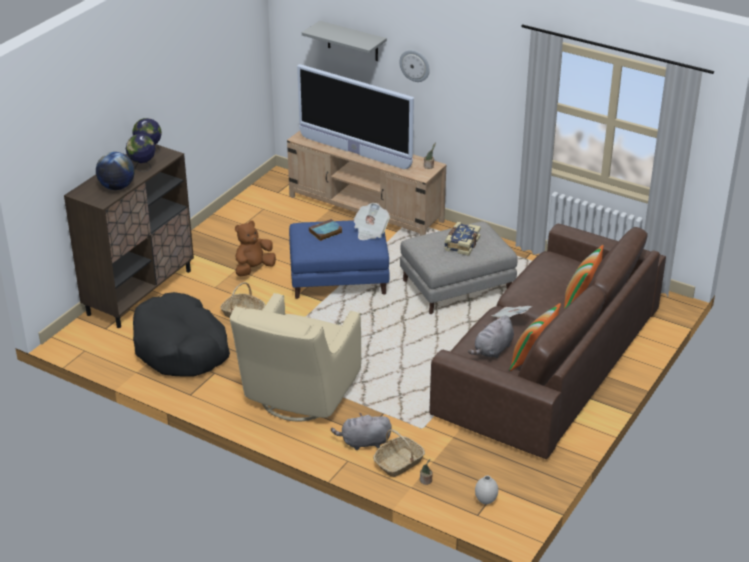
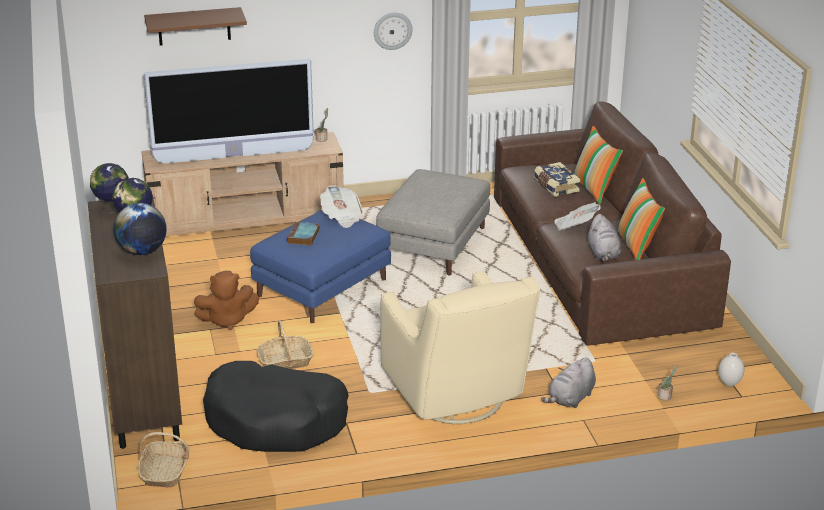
camera: 45 degrees left, 5 degrees down
brown plush toy [235,221,276,277] -> brown plush toy turned 105 degrees counterclockwise [194,271,259,330]
grey shelf [302,21,387,61] -> brown shelf [144,7,247,46]
basket [373,429,425,477] -> basket moved to [138,432,190,488]
wall clock [399,50,430,82] -> wall clock moved to [374,13,413,50]
book [444,222,481,256] -> book moved to [534,162,580,197]

